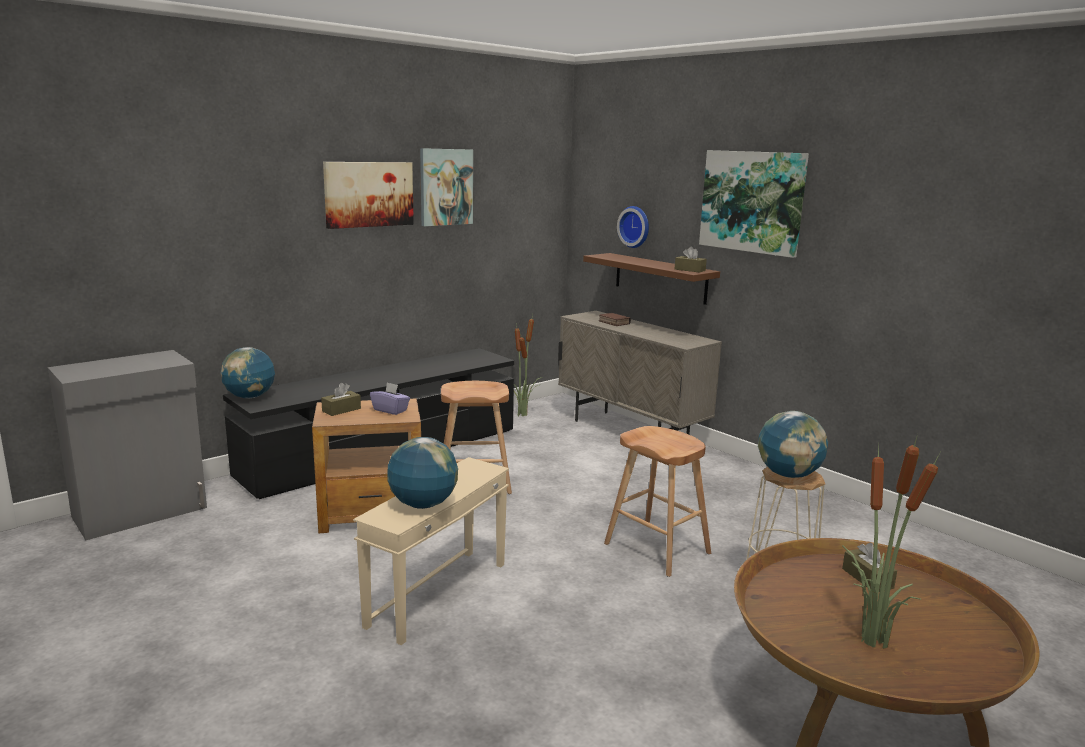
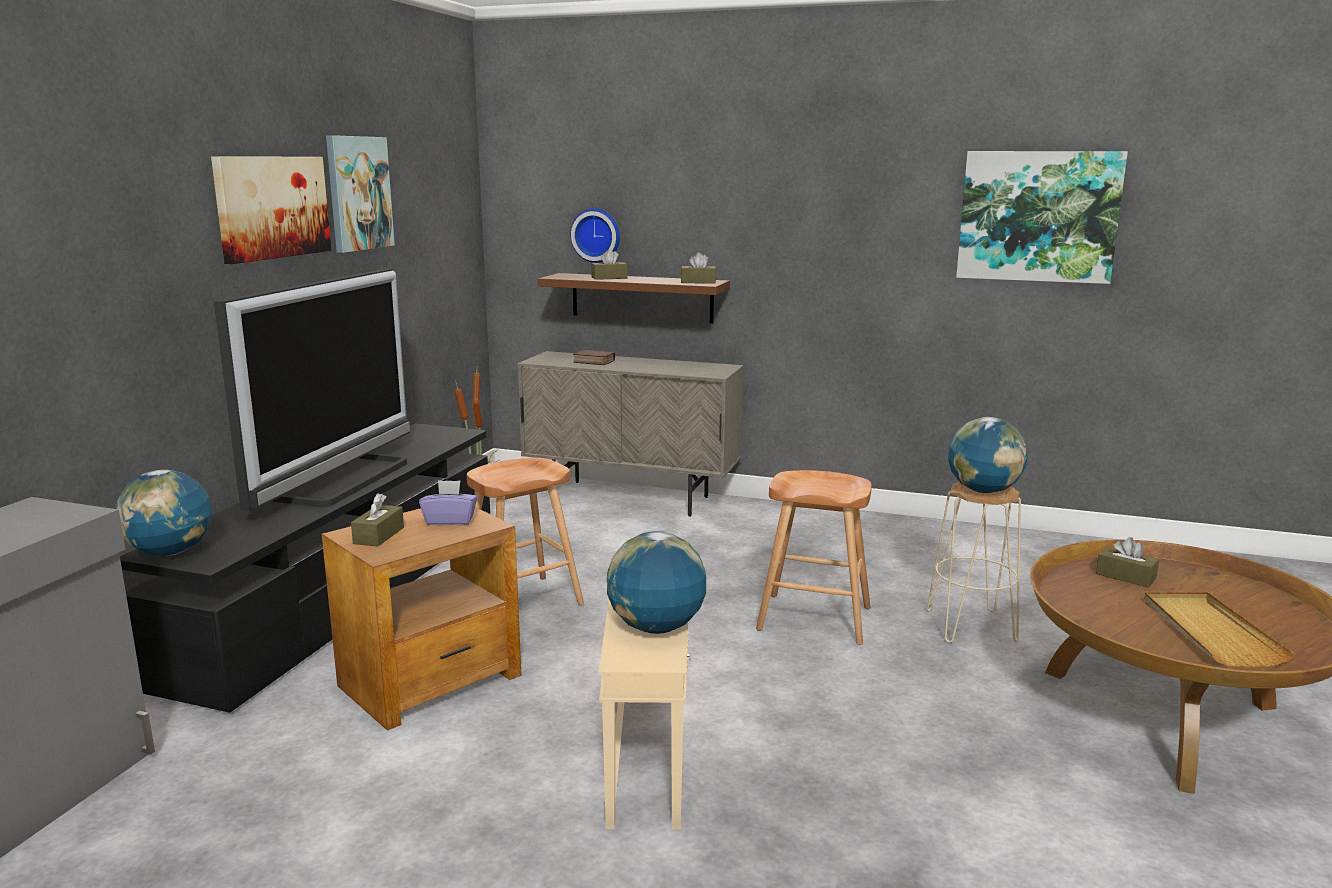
camera: 30 degrees left, 0 degrees up
picture [699,150,809,258] -> picture moved to [956,151,1128,284]
potted plant [842,434,940,649] -> beige tray [1144,592,1295,667]
none -> television [214,269,410,511]
none -> brown tissue box [591,249,628,280]

